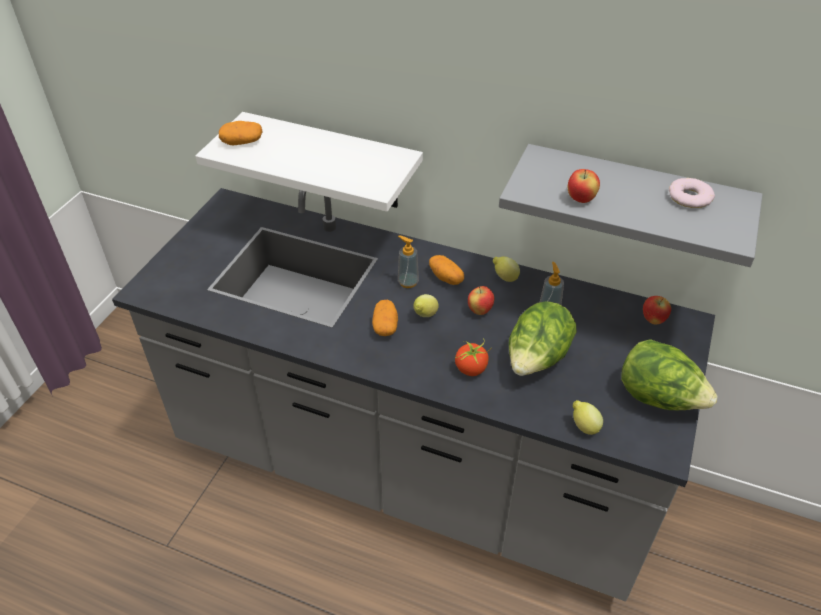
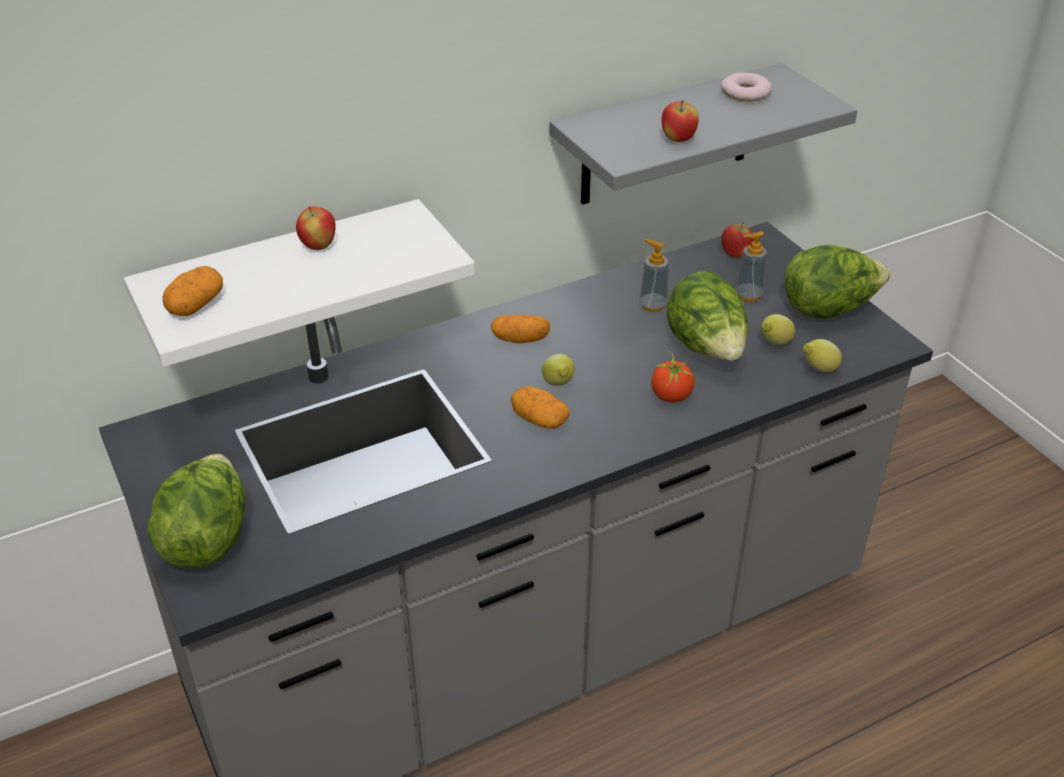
camera: 50 degrees left, 5 degrees down
soap dispenser [398,235,419,288] -> soap dispenser moved to [735,231,767,302]
apple [468,286,495,315] -> apple moved to [296,206,336,250]
lemon [493,257,520,282] -> lemon moved to [761,314,795,345]
none -> lettuce [147,454,246,569]

